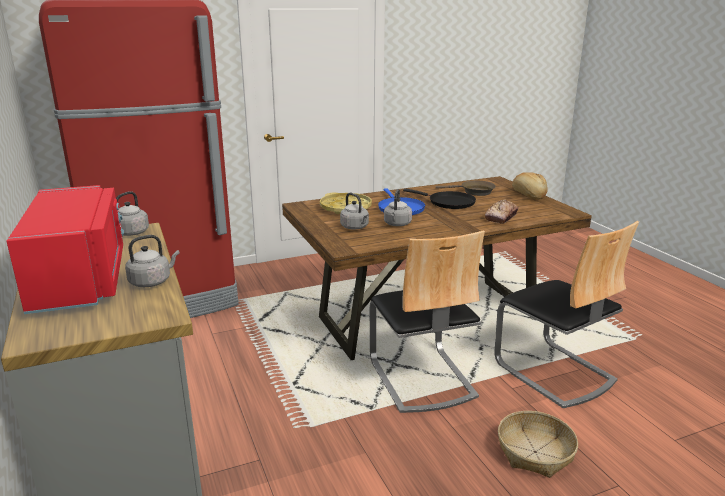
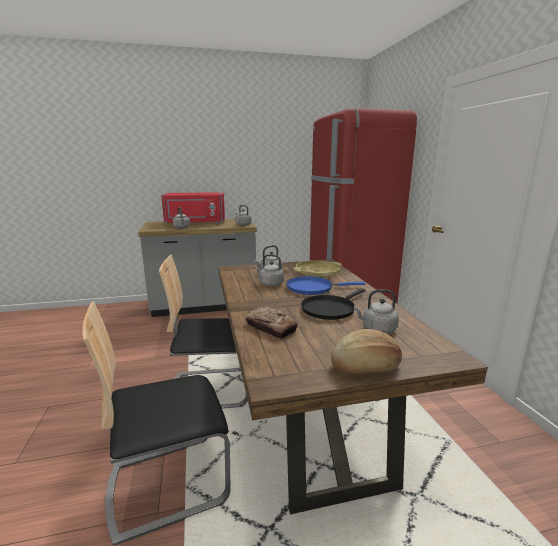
camera: 100 degrees right, 5 degrees down
brown frying pan [436,181,496,196] -> grey kettle [354,289,399,334]
basket [498,411,578,478] -> none

